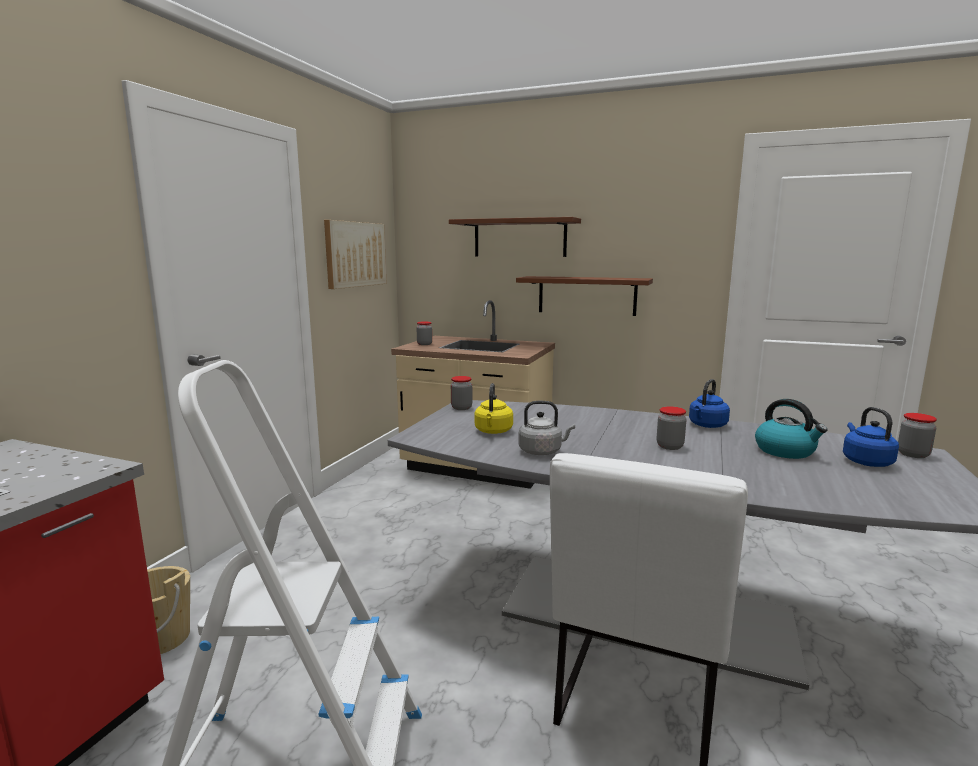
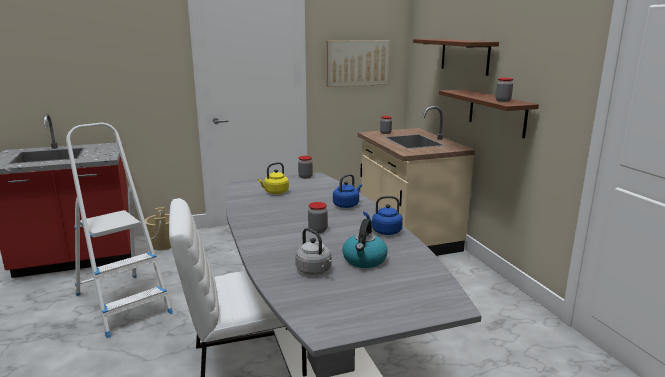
camera: 50 degrees right, 5 degrees up
grey kettle [518,401,575,455] -> grey kettle moved to [295,228,331,275]
blue kettle [843,407,899,467] -> blue kettle moved to [333,174,362,208]
jar [898,413,937,458] -> jar moved to [495,78,513,102]

